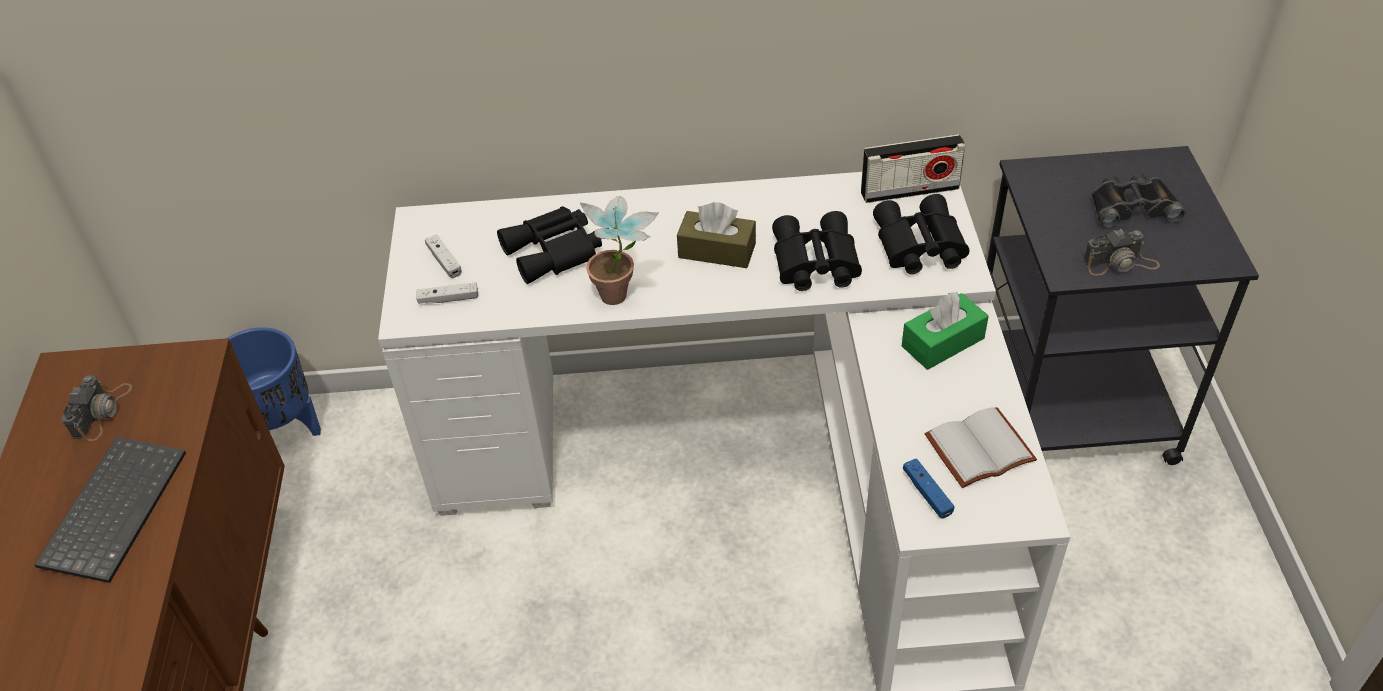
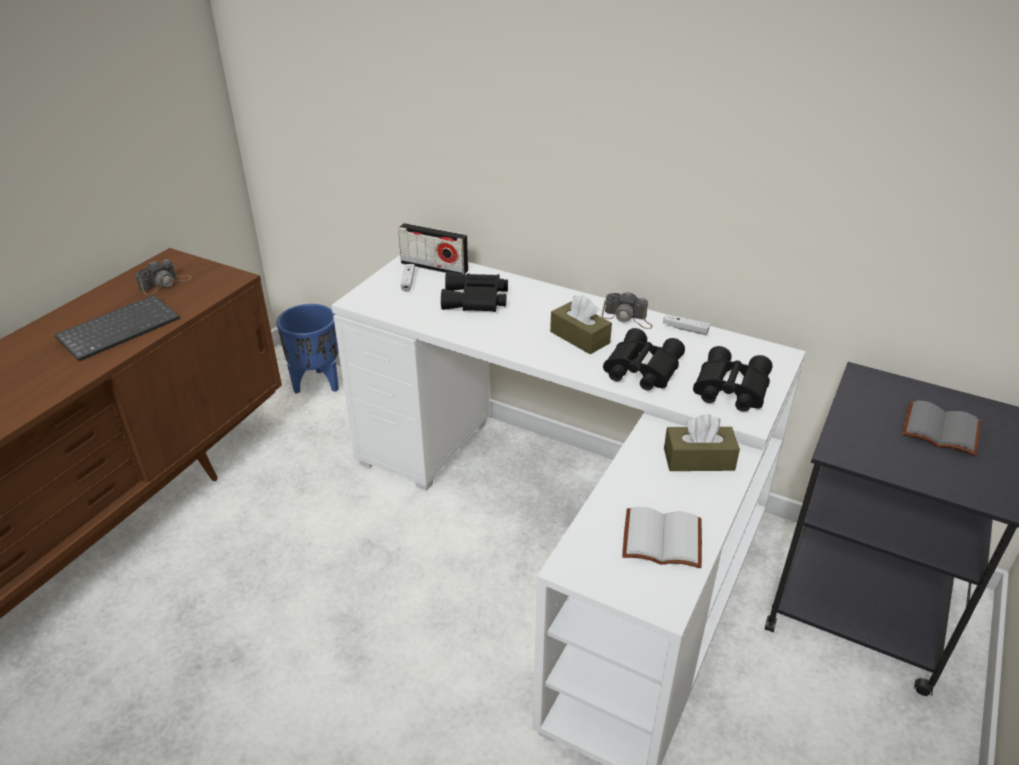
camera: 30 degrees right, 10 degrees down
white game controller [416,282,478,304] -> white game controller moved to [663,314,710,335]
potted plant [580,196,659,305] -> none
radio [861,134,965,203] -> radio moved to [398,223,469,274]
green tissue box [902,292,989,370] -> brown tissue box [664,414,740,471]
blue game controller [903,458,955,519] -> none
camera [1083,229,1160,276] -> camera moved to [601,291,653,329]
black binoculars [1092,173,1186,228] -> grey book [902,400,981,456]

